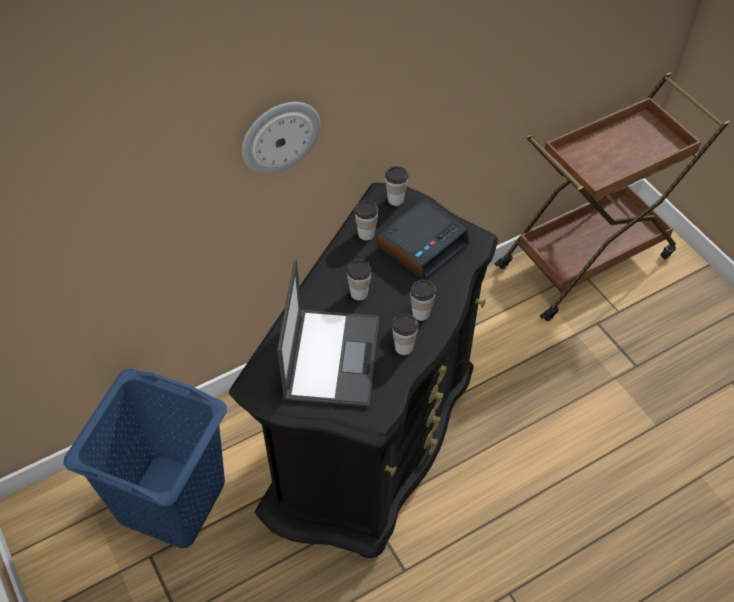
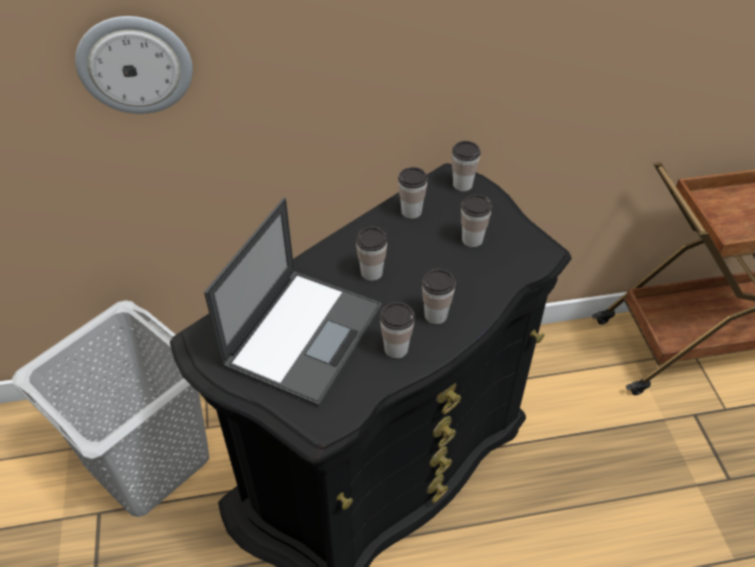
camera: 20 degrees right, 5 degrees down
blue laundry basket [63,369,227,548] -> grey laundry basket [12,300,209,517]
wall clock [242,102,320,173] -> wall clock moved to [75,16,193,114]
alarm clock [377,199,469,280] -> cup [461,194,492,247]

